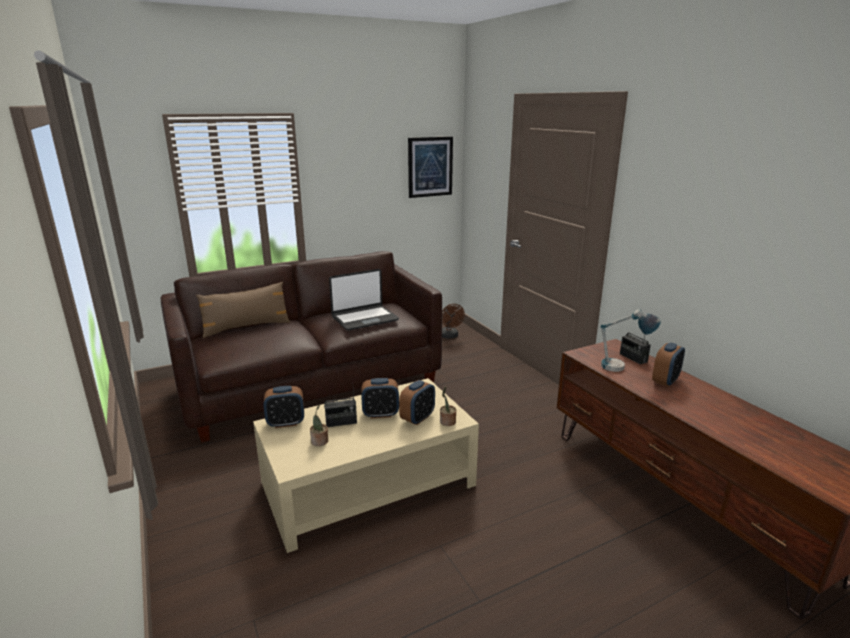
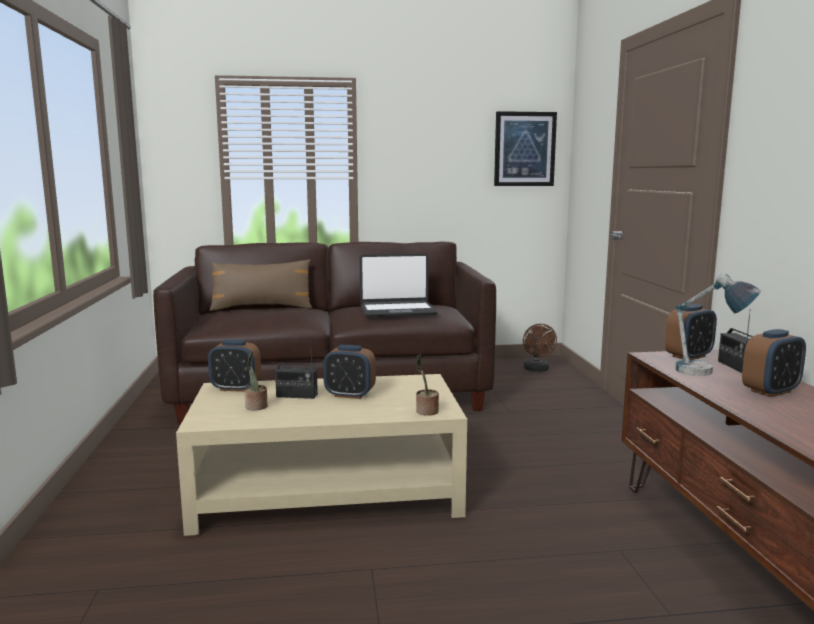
camera: 20 degrees right, 10 degrees down
alarm clock [399,380,435,425] -> alarm clock moved to [665,304,717,360]

